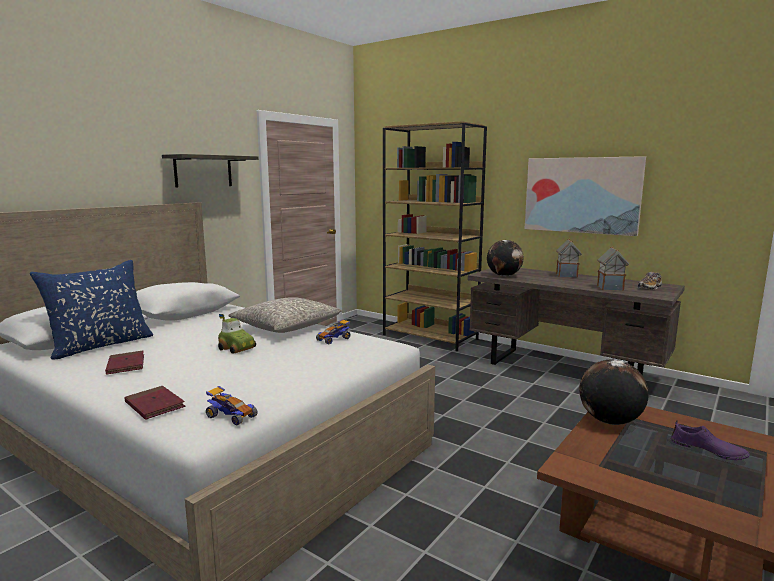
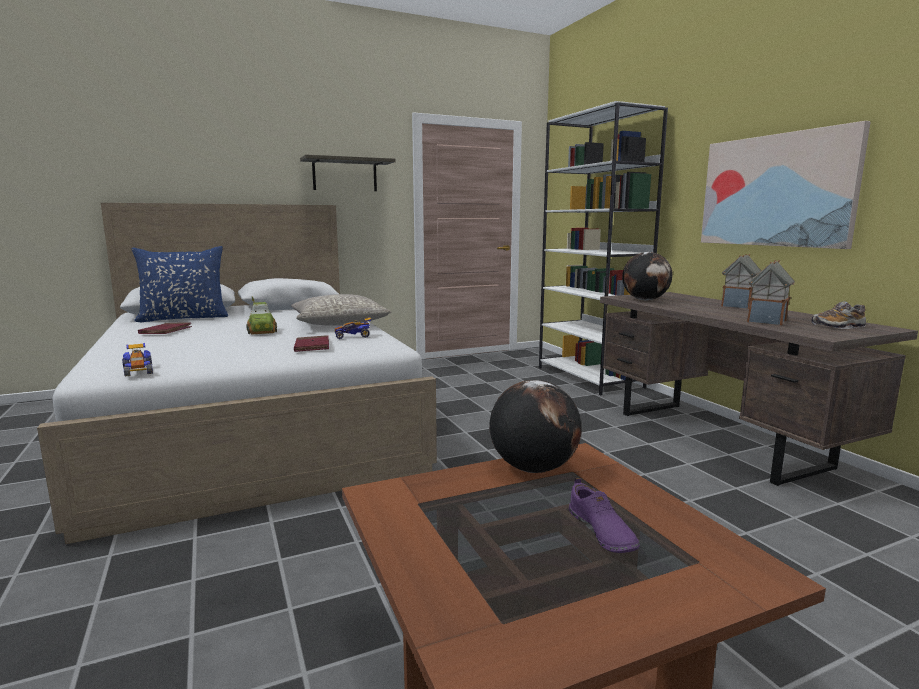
camera: 30 degrees right, 0 degrees up
red book [124,386,185,420] -> red book moved to [294,335,329,352]
brown bookcase [383,121,487,351] -> white bookcase [539,101,668,395]

